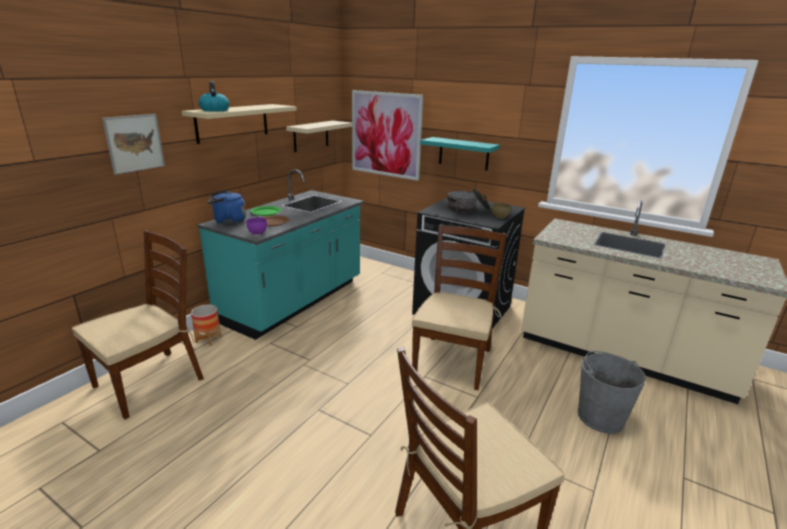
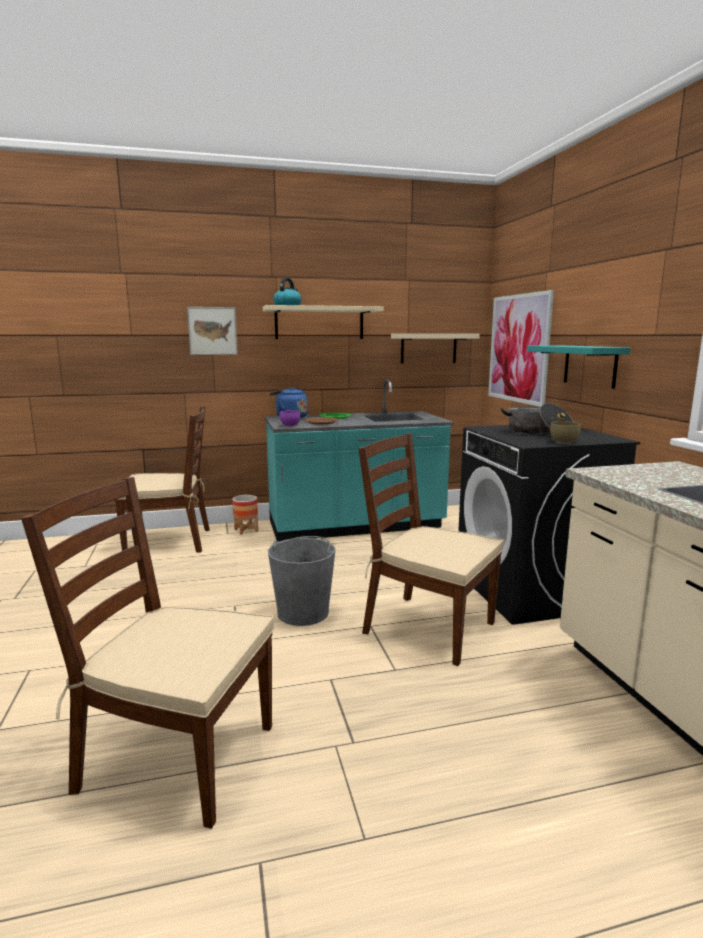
camera: 45 degrees right, 10 degrees down
brown chair [412,224,507,390] -> brown chair turned 120 degrees counterclockwise [359,433,504,666]
grey bucket [578,351,646,434] -> grey bucket moved to [268,536,336,626]

